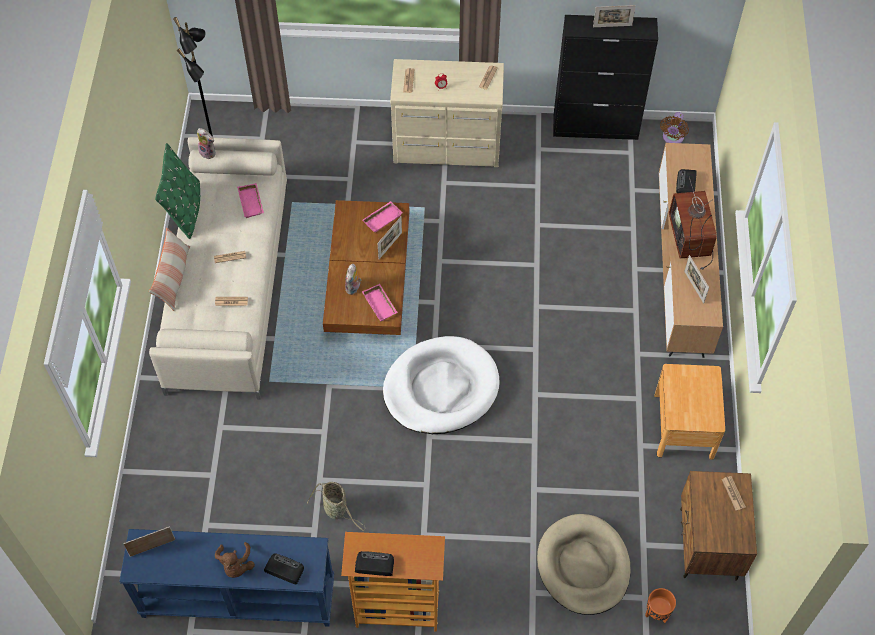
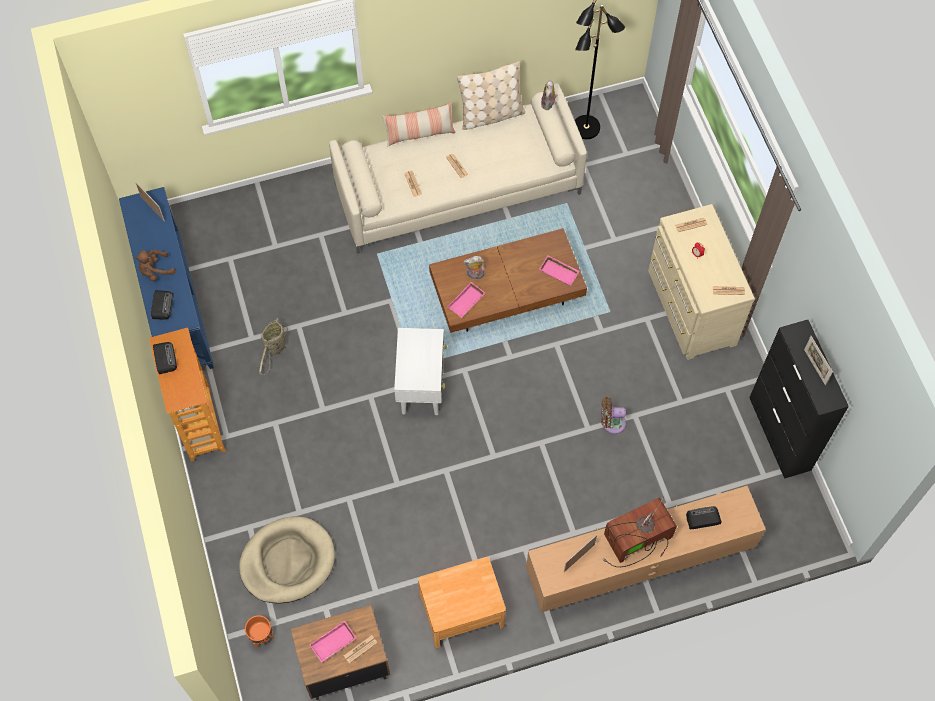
camera: 70 degrees right, 5 degrees up
green pillow [155,143,200,239] -> beige pillow [457,61,525,130]
pink tray [237,183,264,218] -> pink tray moved to [309,621,356,663]
picture frame [378,217,402,259] -> none
white dog bed [383,336,500,434] -> white side table [394,328,447,415]
brown fan [660,112,689,143] -> brown fan moved to [601,397,626,434]

